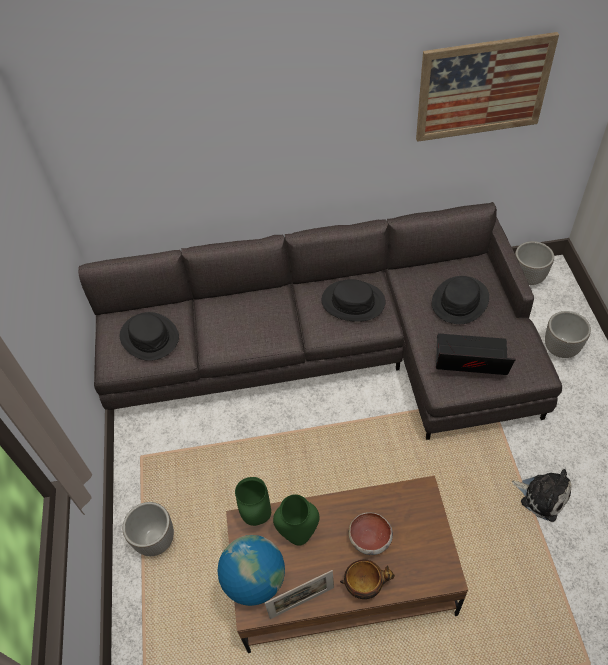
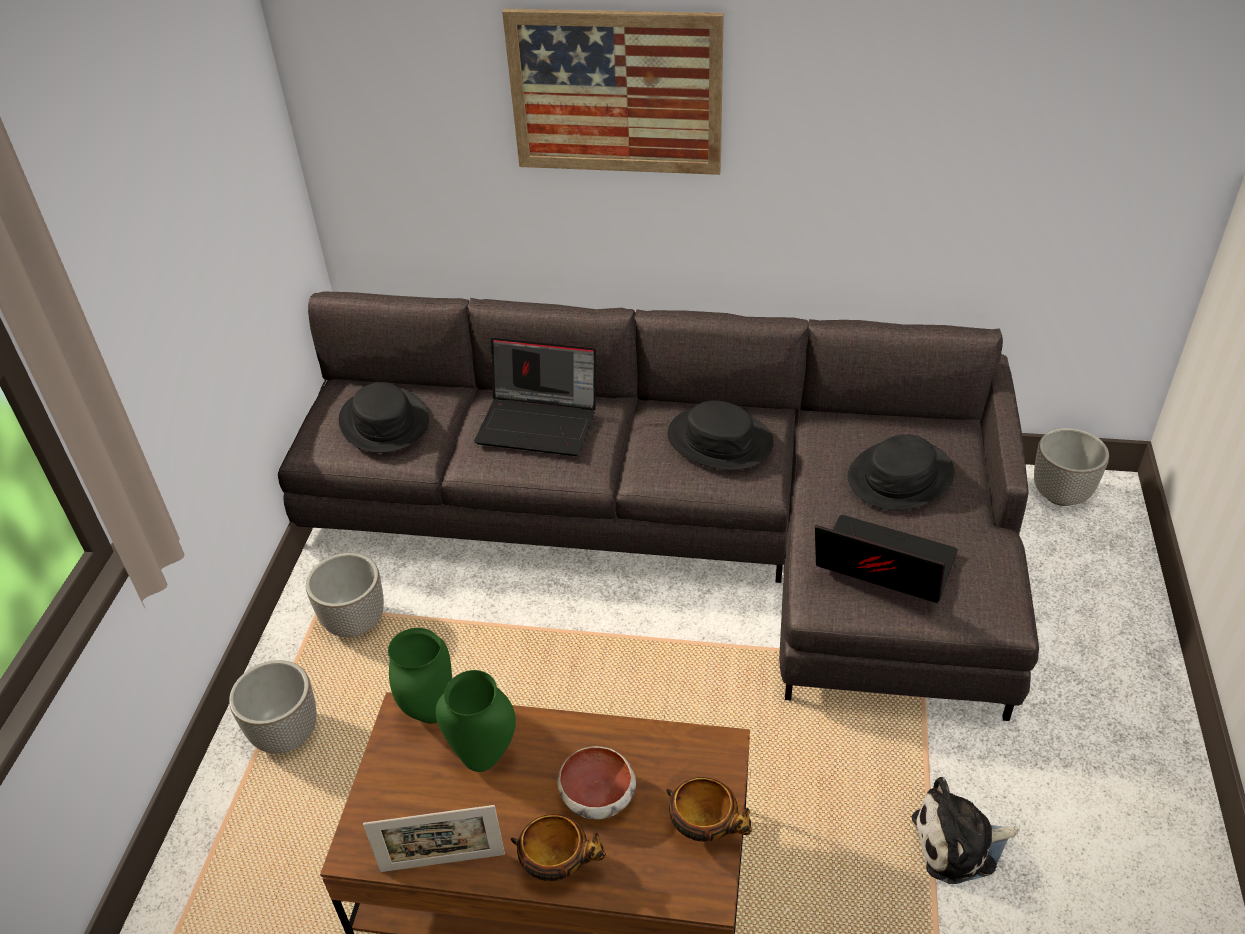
camera: 15 degrees right, 10 degrees down
globe [217,535,285,606] -> none
picture [416,32,559,142] -> picture moved to [502,9,724,175]
plush toy [512,469,571,522] -> plush toy turned 120 degrees clockwise [912,777,1018,884]
planter [545,311,591,358] -> planter moved to [306,553,384,637]
none -> laptop [474,338,596,456]
none -> bowl [666,777,752,842]

